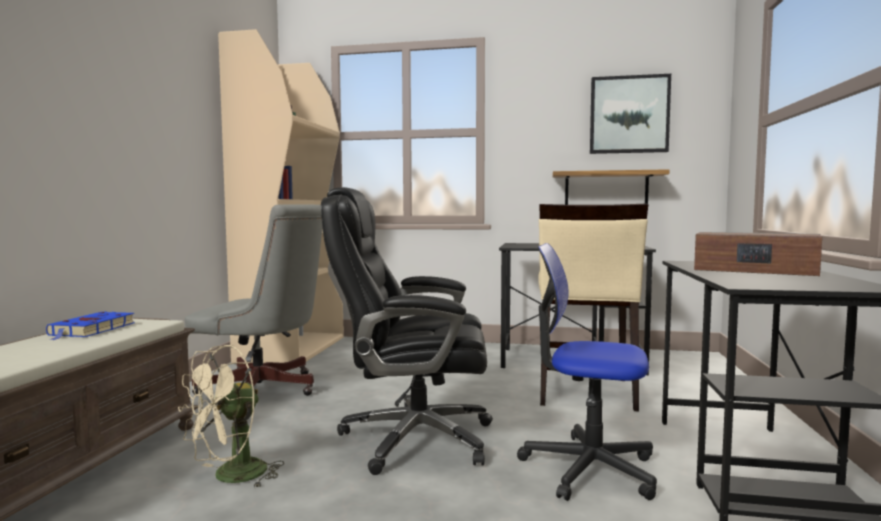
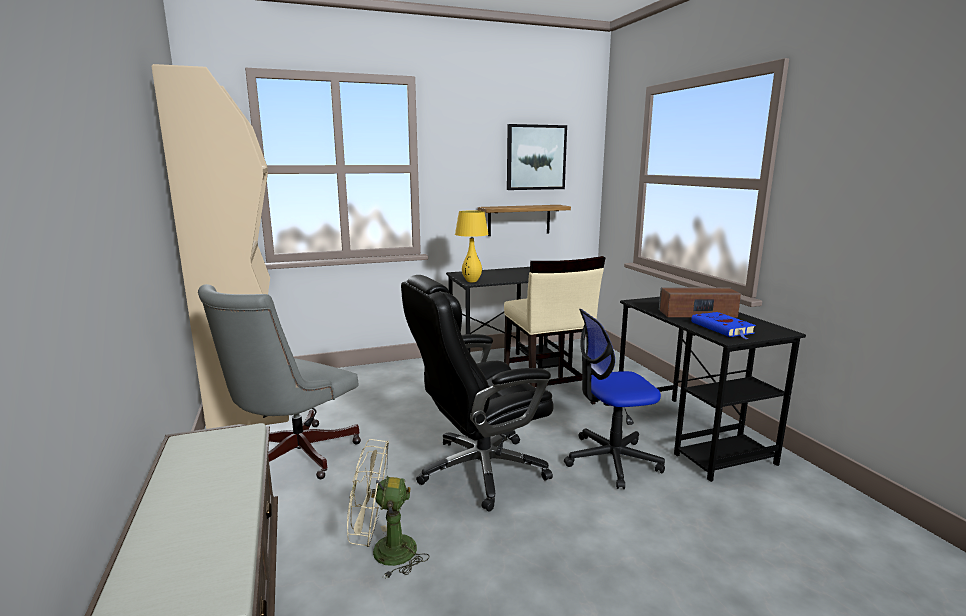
camera: 30 degrees left, 10 degrees up
blue book [46,312,135,340] -> blue book moved to [691,312,756,339]
beige fan [178,345,284,489] -> beige fan turned 75 degrees clockwise [347,439,429,579]
grey office chair [185,204,322,396] -> grey office chair turned 135 degrees clockwise [198,284,361,479]
none -> yellow table lamp [455,211,489,282]

